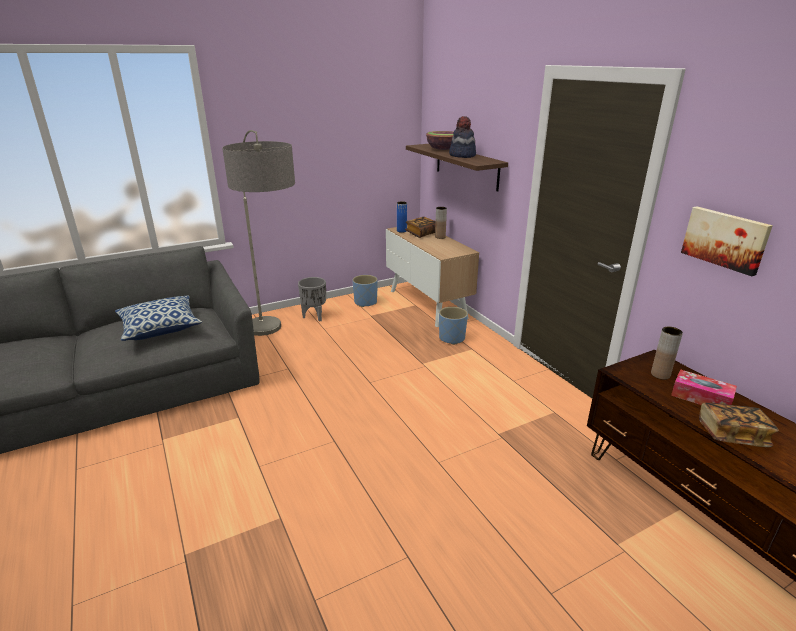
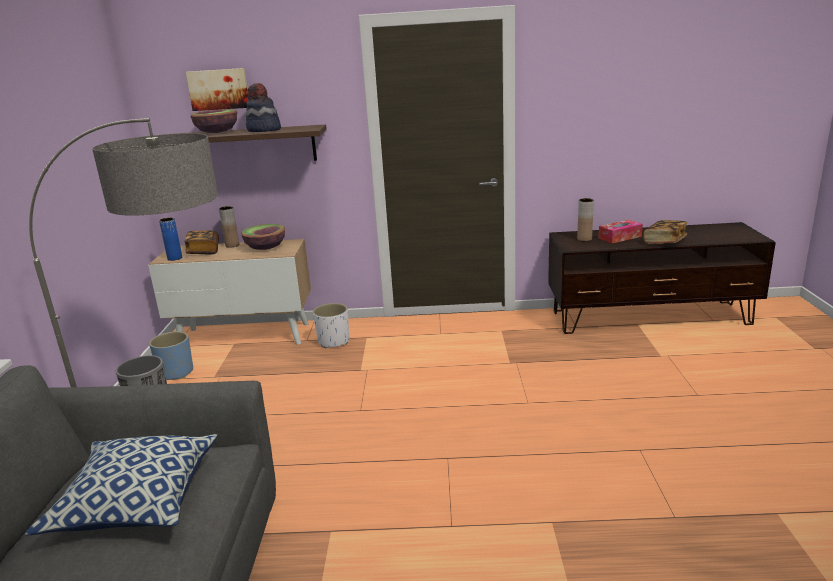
camera: 60 degrees left, 5 degrees down
blue planter [439,307,468,345] -> white planter [313,303,349,349]
picture [681,207,773,276] -> picture moved to [186,68,248,111]
none -> bowl [241,224,285,250]

